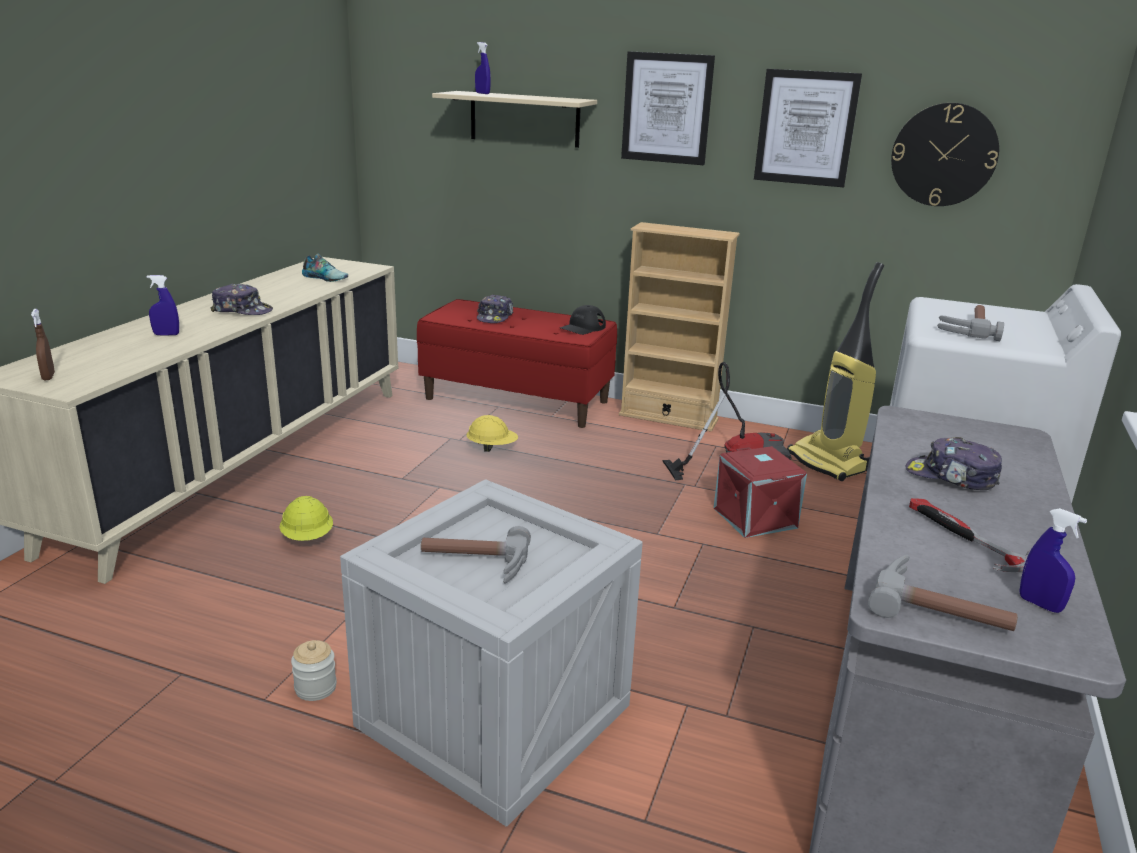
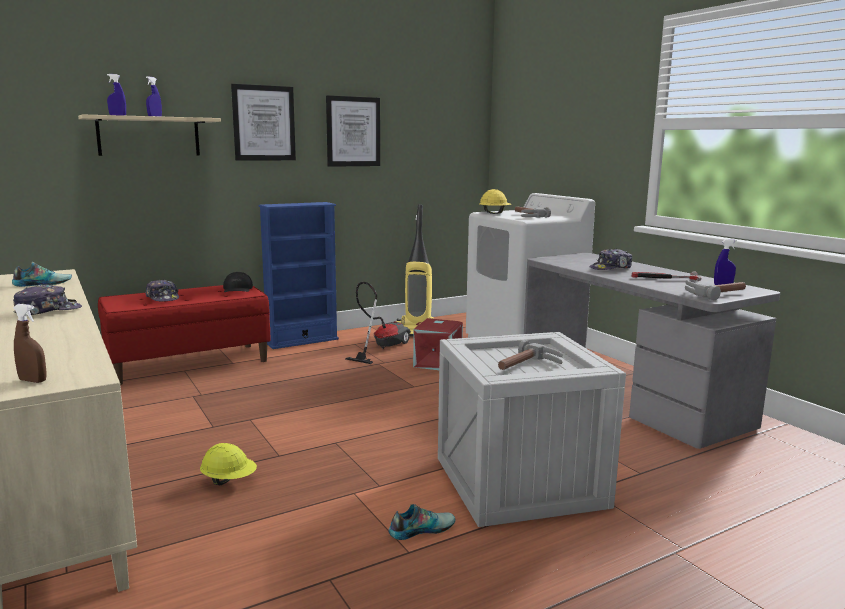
camera: 50 degrees left, 10 degrees down
blue spray bottle [147,275,179,336] -> blue spray bottle moved to [146,76,162,117]
jar [291,640,337,701] -> shoe [389,504,456,540]
yellow hard hat [466,415,518,452] -> yellow hard hat moved to [479,189,511,214]
beige bookcase [619,222,740,432] -> blue bookcase [259,202,339,349]
wall clock [891,103,999,206] -> none

